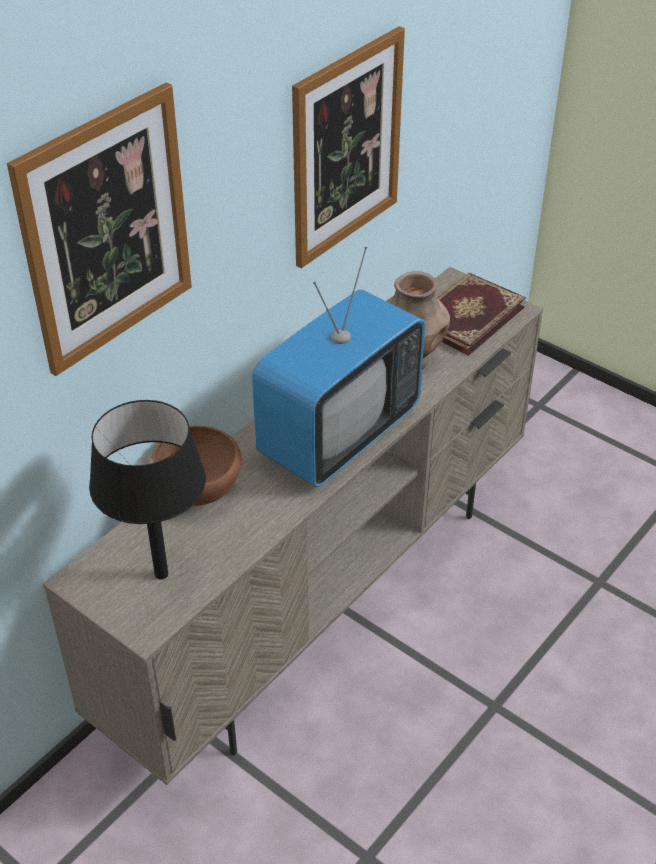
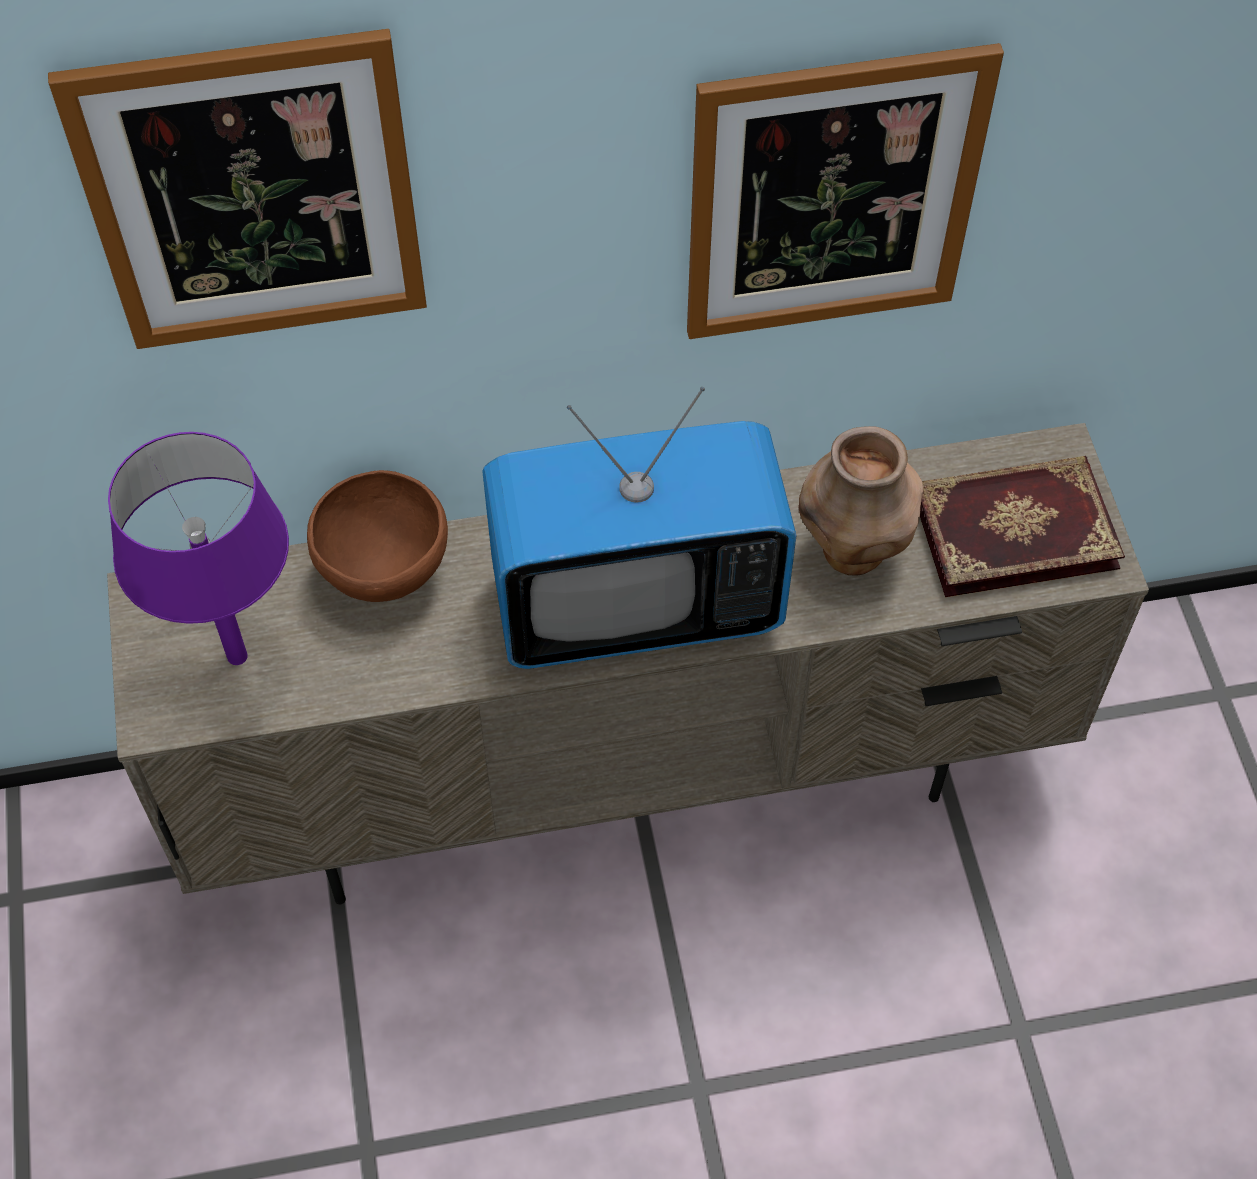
camera: 40 degrees right, 15 degrees up
black table lamp [89,400,206,579] -> purple table lamp [108,432,289,665]

